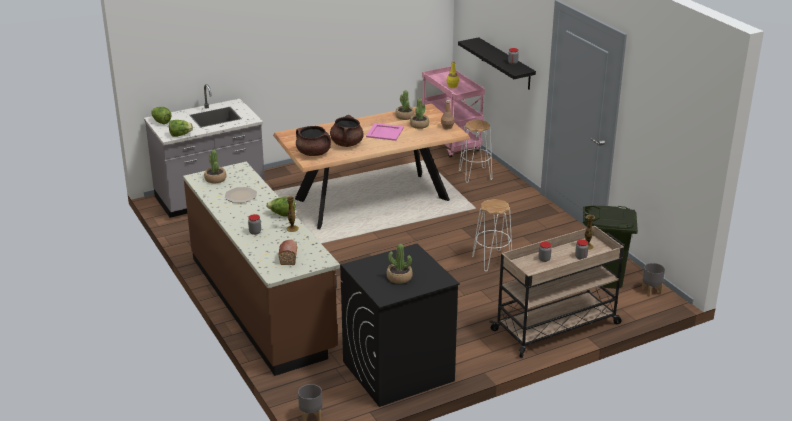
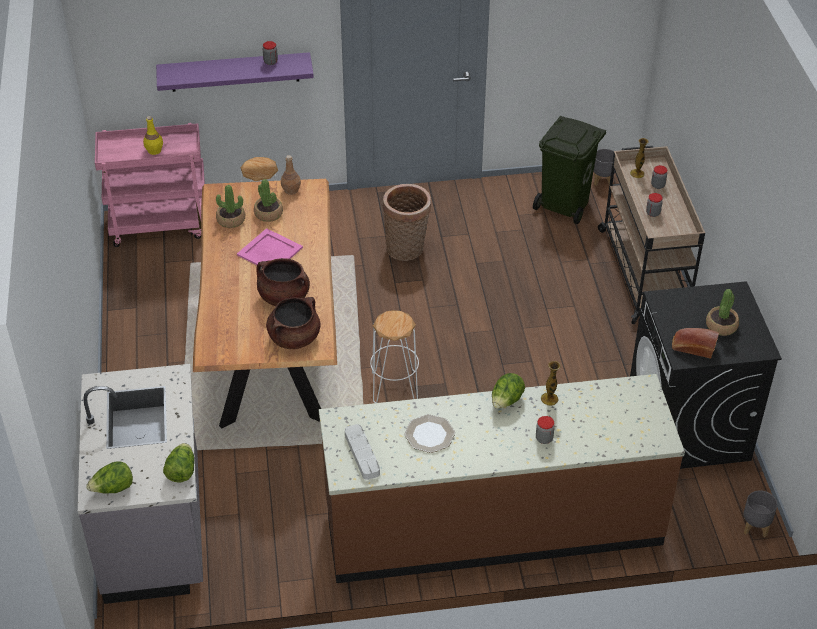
camera: 70 degrees left, 15 degrees up
potted plant [204,150,227,184] -> grey tray [345,424,380,480]
bread [279,240,297,265] -> bread moved to [672,328,719,359]
black shelf [458,37,536,90] -> purple shelf [156,52,314,92]
white stool [472,199,512,272] -> white stool moved to [370,310,419,403]
none -> basket [383,184,431,261]

